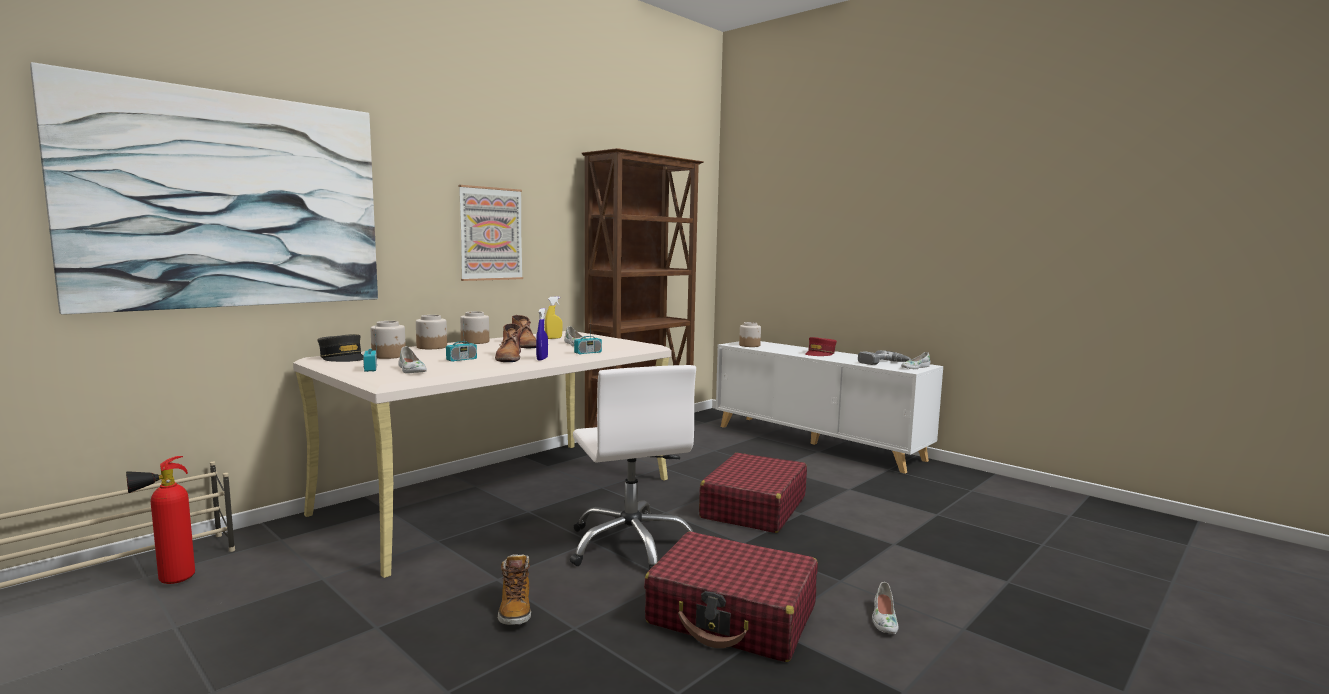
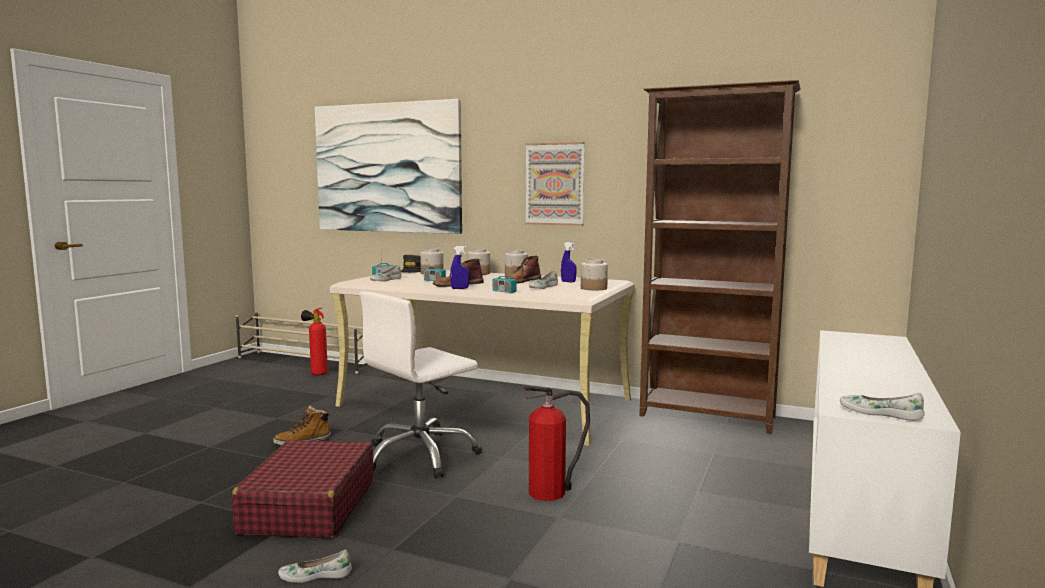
camera: 70 degrees right, 0 degrees up
yellow spray bottle [545,296,563,339] -> blue spray bottle [561,242,576,282]
red suitcase [699,453,807,533] -> fire extinguisher [523,387,590,501]
jar [739,322,761,347] -> jar moved to [581,259,608,290]
red cap [805,337,837,356] -> none
power drill [858,350,911,365] -> none

